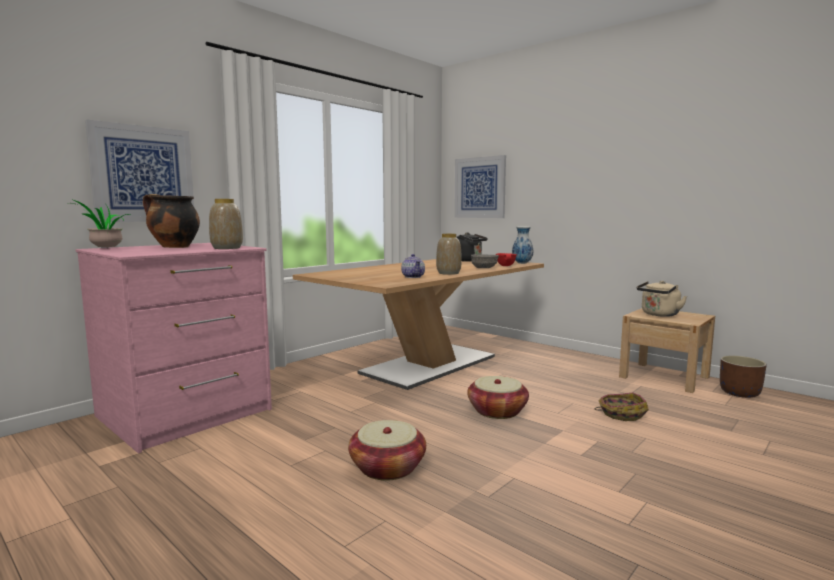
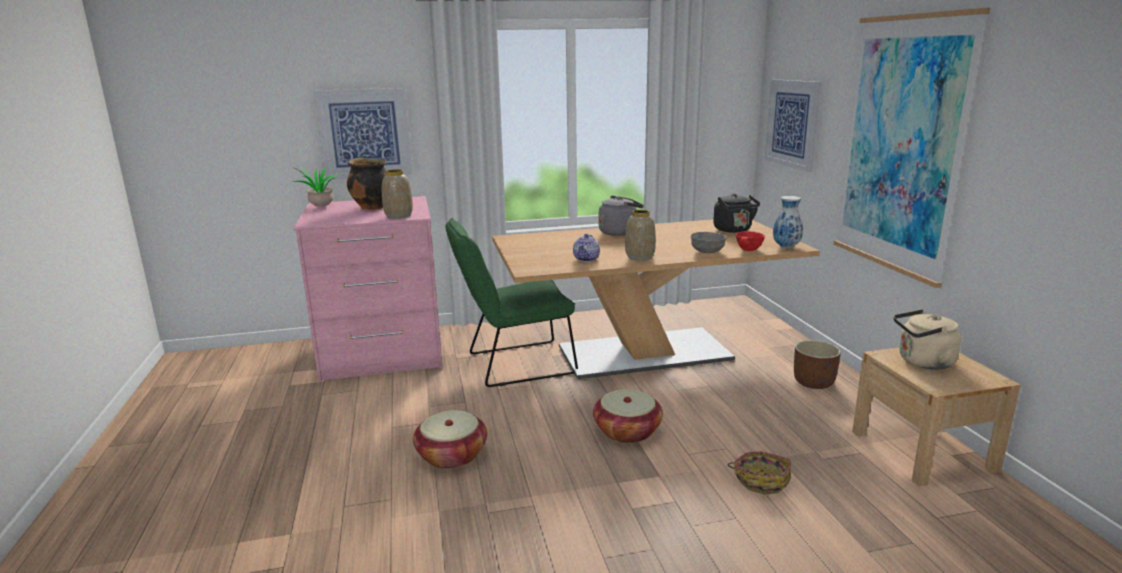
camera: 35 degrees right, 10 degrees up
brown planter [720,356,767,398] -> brown planter moved to [794,340,841,389]
none -> green chair [445,218,578,387]
none -> grey kettle [599,196,644,236]
none -> picture [834,8,990,288]

